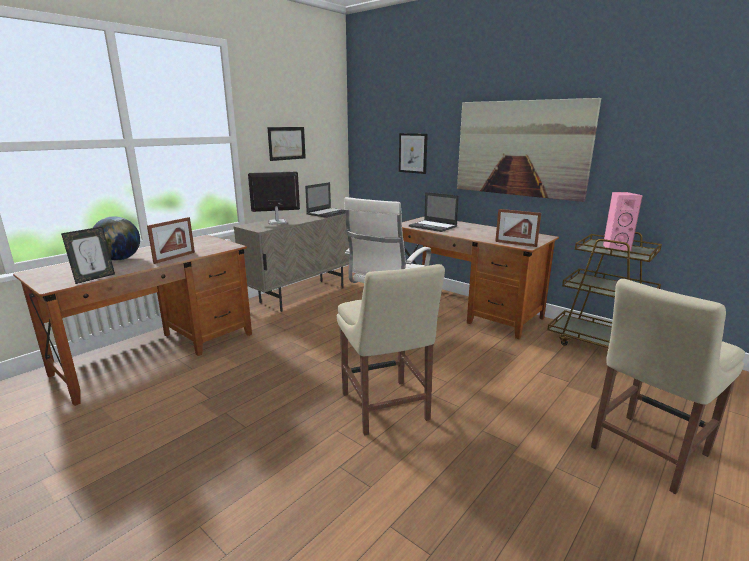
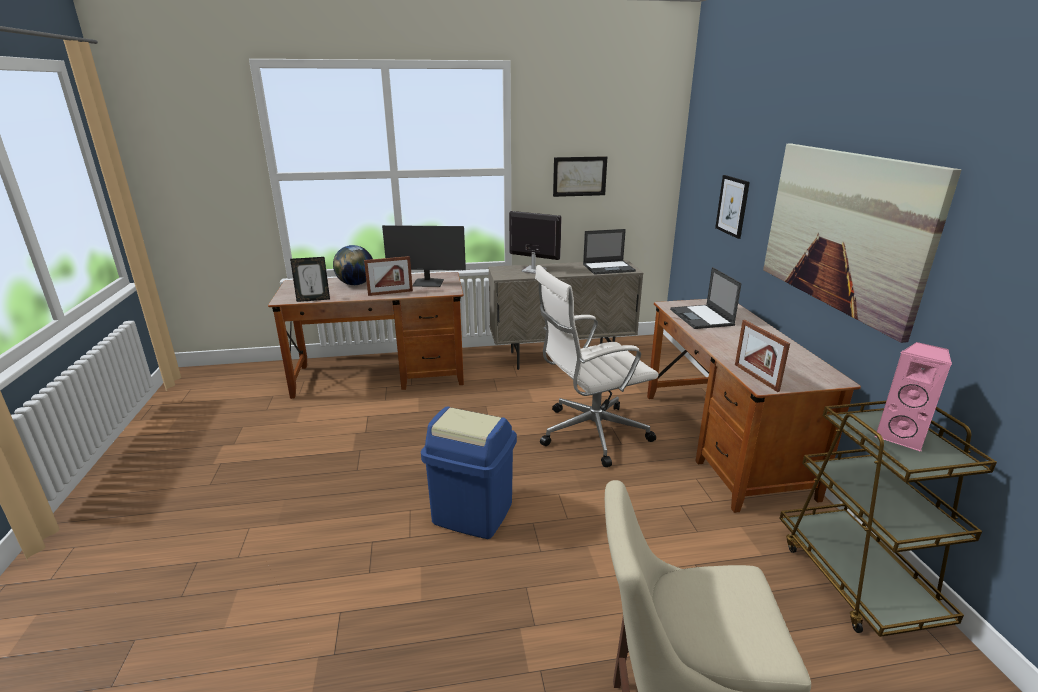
camera: 40 degrees right, 5 degrees up
beige chair [337,264,445,436] -> blue trash can [421,407,517,539]
none -> monitor [382,225,466,287]

